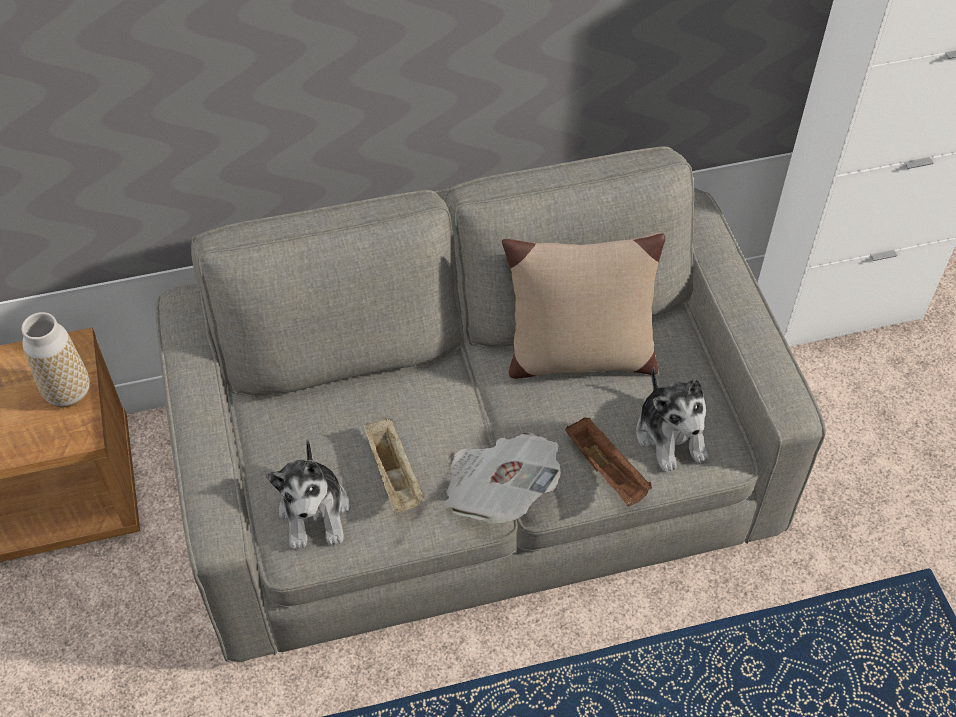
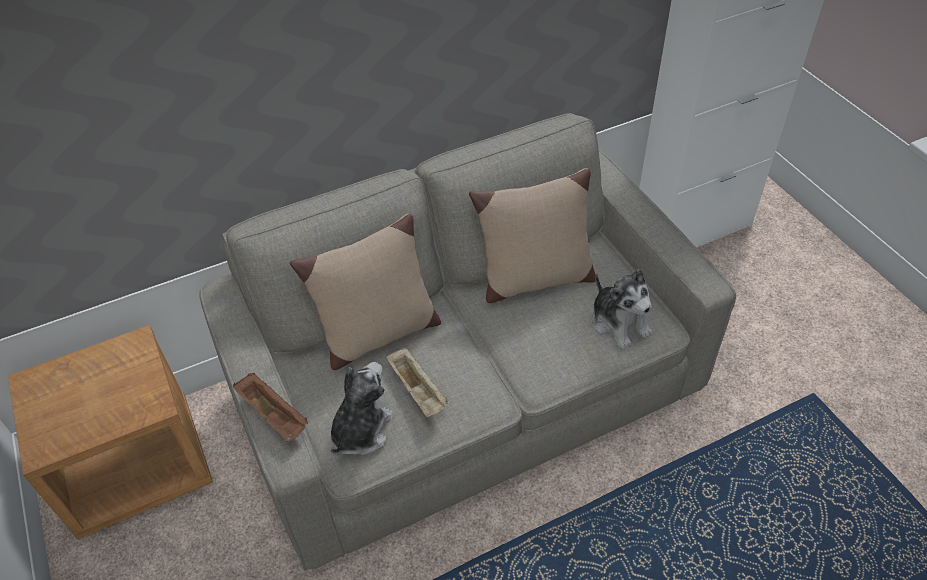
camera: 10 degrees left, 5 degrees down
vase [21,312,90,408] -> none
plush toy [266,439,351,549] -> plush toy turned 135 degrees counterclockwise [331,362,394,456]
newspaper [443,433,561,524] -> none
brown tray [565,417,652,506] -> brown tray moved to [233,373,308,442]
none -> beige pillow [290,213,441,370]

